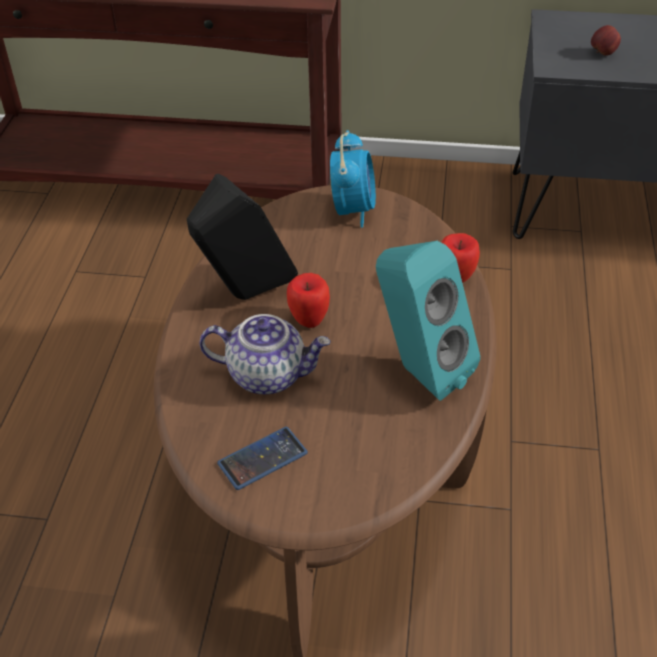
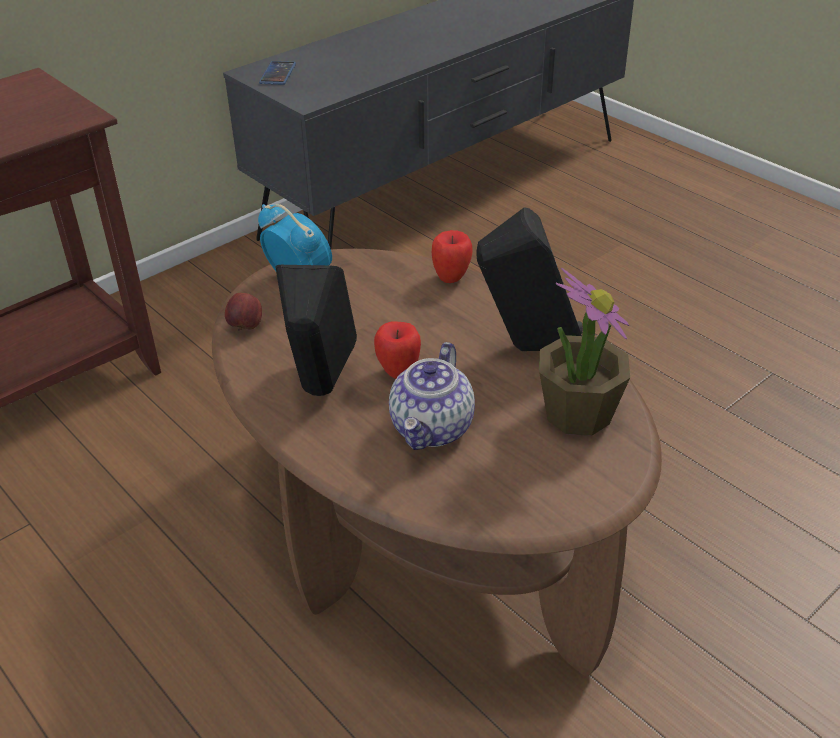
camera: 50 degrees left, 5 degrees down
teapot [199,314,331,394] -> teapot turned 150 degrees clockwise [389,342,475,450]
phone [217,427,308,490] -> phone moved to [259,61,296,85]
turquoise speaker [376,241,480,401] -> black speaker [476,207,583,351]
apple [591,25,621,56] -> apple moved to [225,293,262,330]
none -> potted plant [539,268,630,436]

